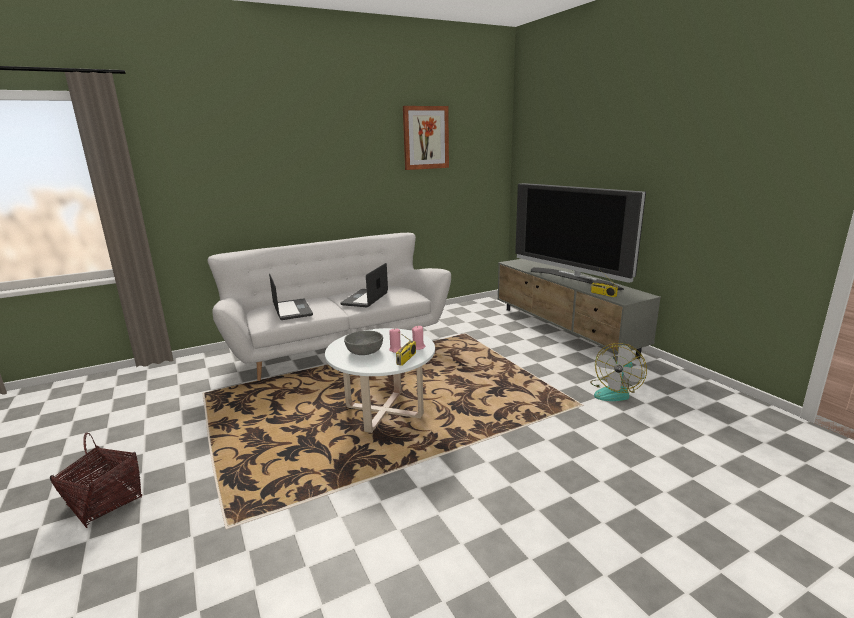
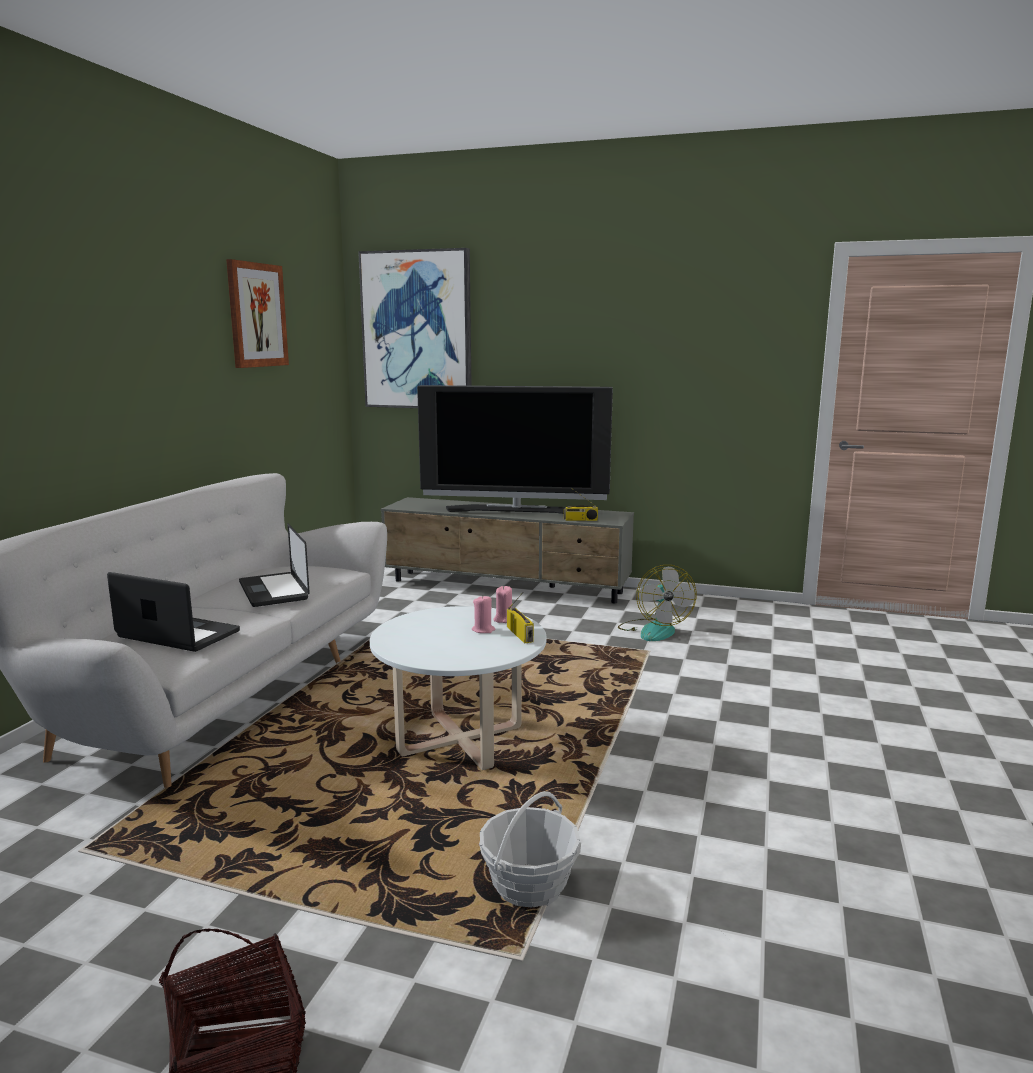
camera: 45 degrees left, 5 degrees down
grey bowl [344,331,383,355] -> none
none -> picture [358,248,472,408]
none -> basket [479,791,581,908]

